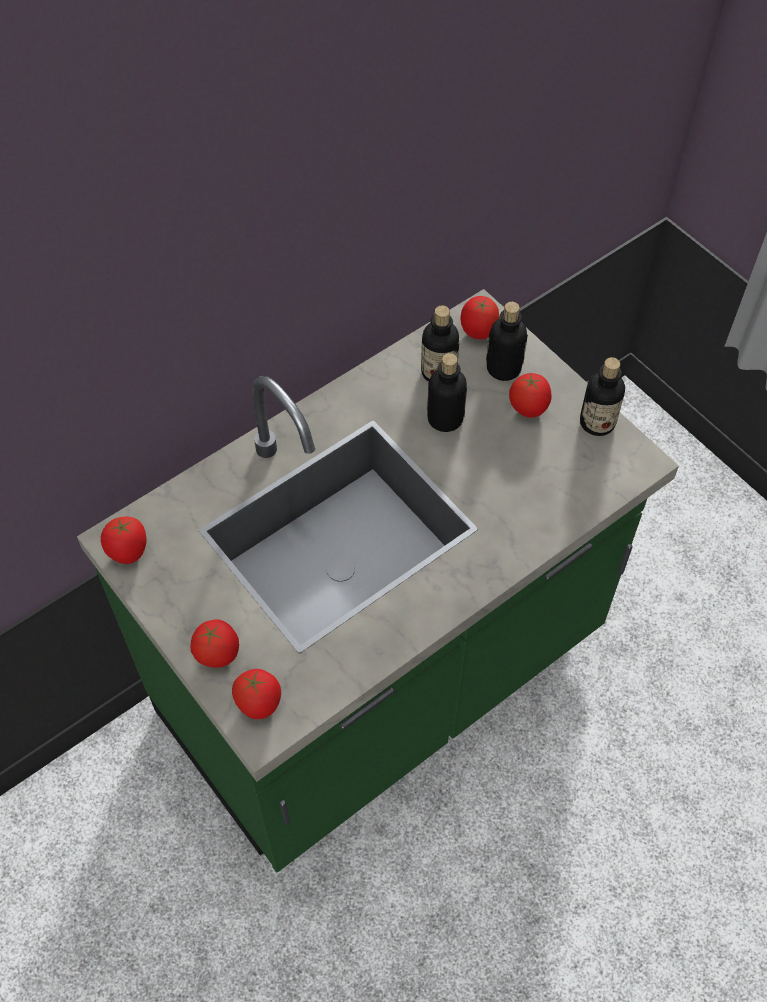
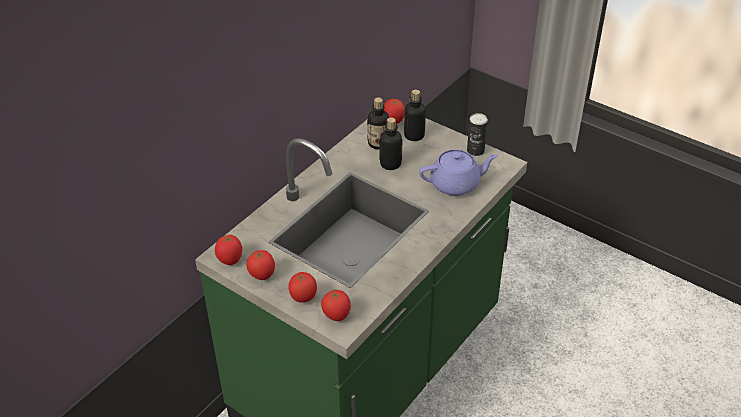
camera: 15 degrees left, 15 degrees down
tomato [509,373,552,418] -> tomato moved to [246,250,275,280]
bottle [580,357,625,436] -> can [467,113,488,156]
none -> purple teapot [419,149,498,196]

